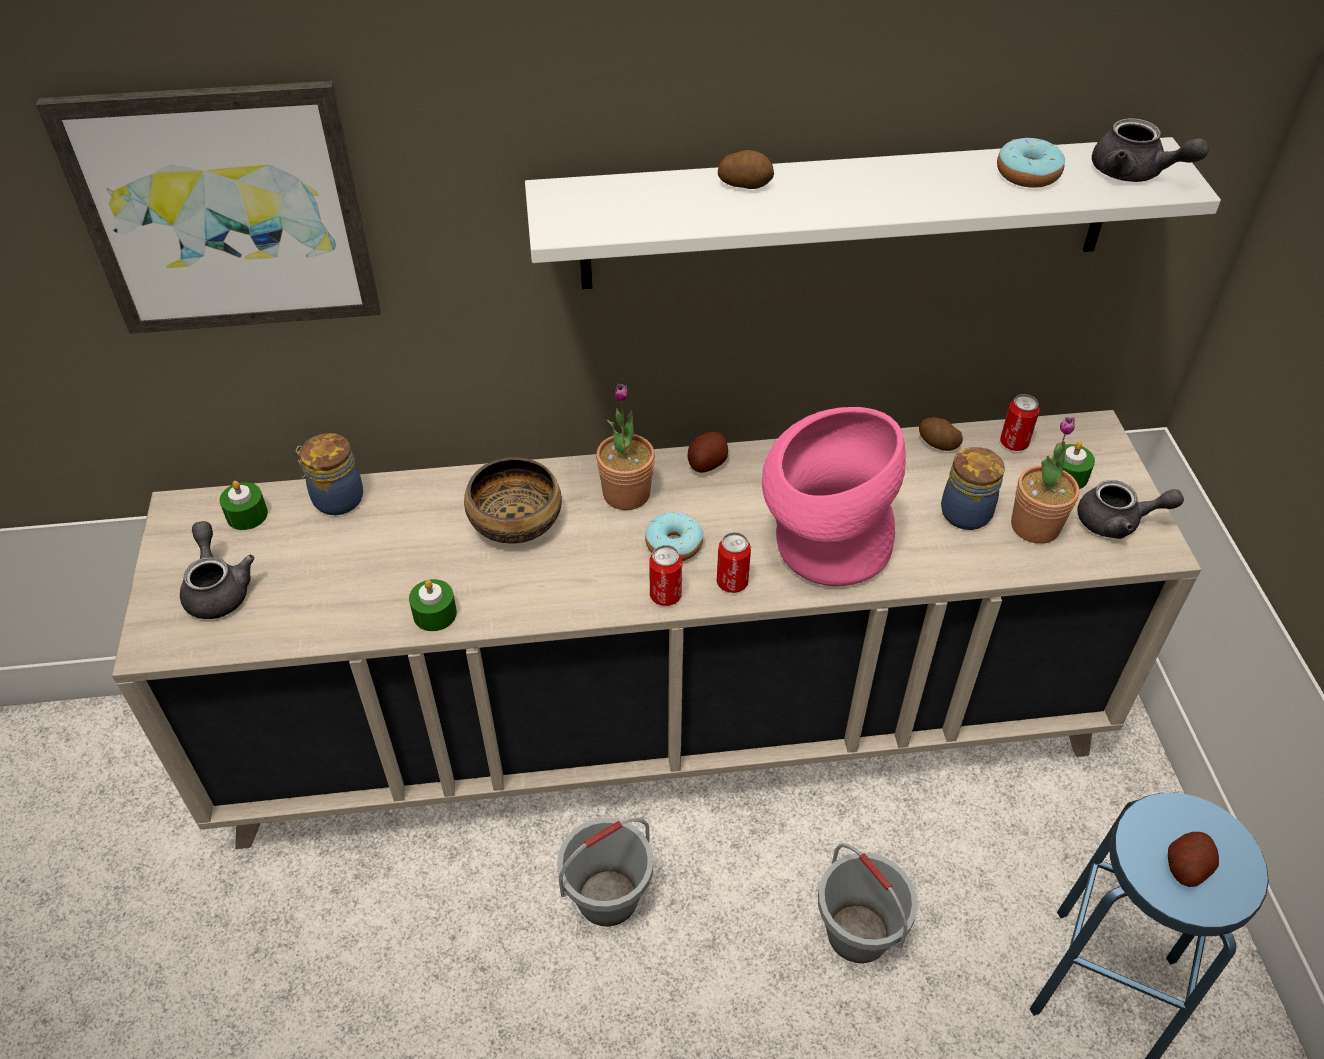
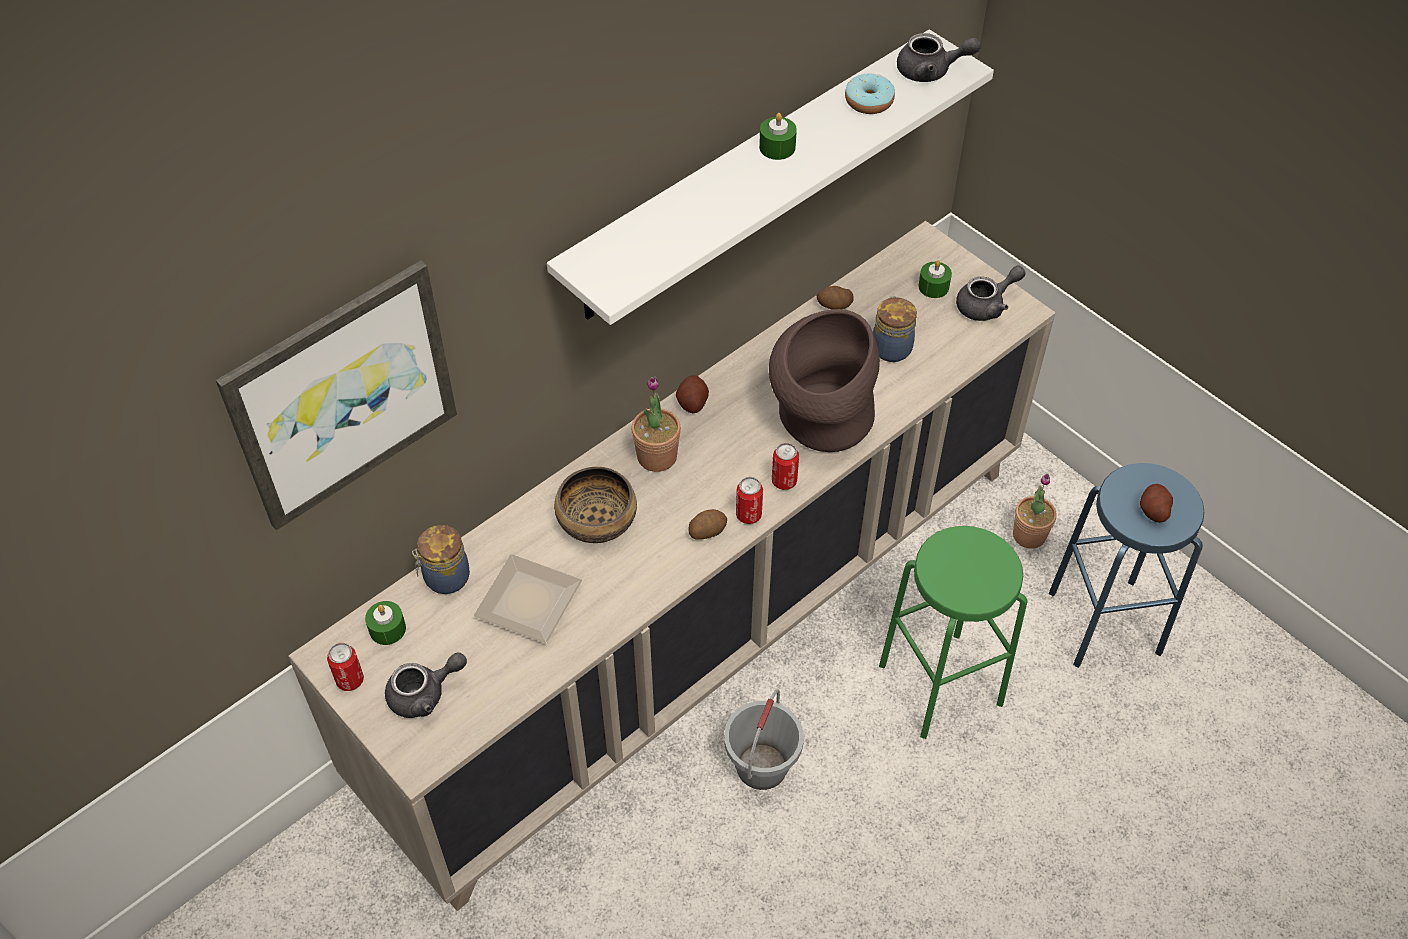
camera: 35 degrees left, 5 degrees up
grey teapot [180,521,255,619] -> grey teapot turned 120 degrees clockwise [385,653,467,718]
green candle [409,579,457,631] -> green candle moved to [759,113,797,160]
donut [645,512,704,561] -> none
potato [718,150,774,189] -> potato moved to [688,509,727,540]
pink vase [762,407,906,586] -> brown vase [769,309,880,452]
grey bucket [818,843,918,963] -> green stool [879,526,1028,739]
can [1000,394,1039,451] -> can moved to [327,643,364,691]
potted plant [1011,417,1079,544] -> potted plant moved to [1013,473,1056,549]
none -> plate [474,554,582,643]

